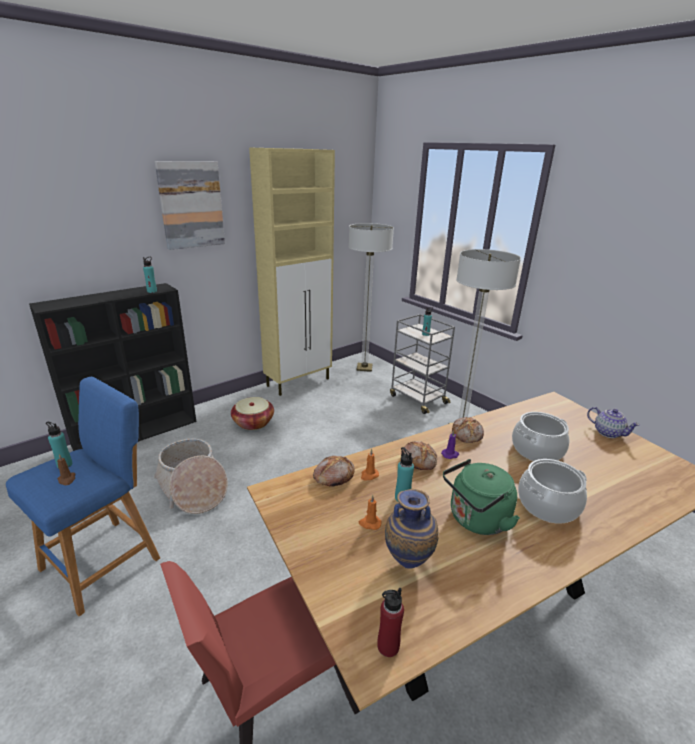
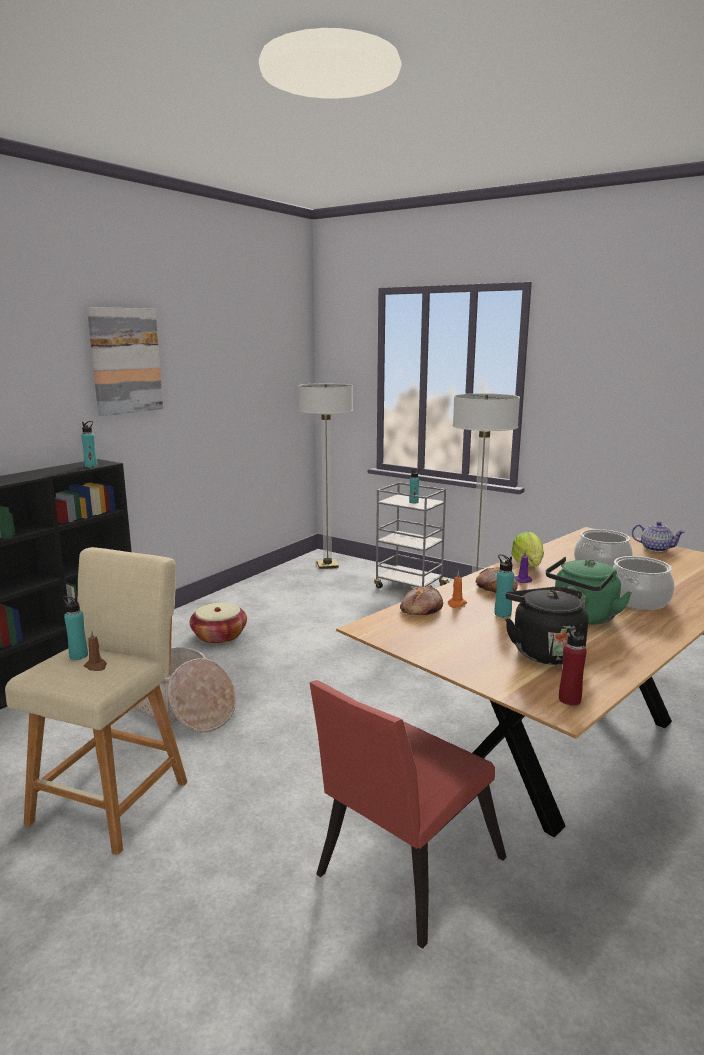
camera: 15 degrees left, 10 degrees down
blue stool [6,377,160,616] -> beige stool [5,547,188,855]
beige cabinet [249,147,335,396] -> none
orange candle [359,495,381,530] -> none
vase [385,489,438,569] -> black kettle [505,586,588,665]
bread [452,417,484,443] -> lettuce [511,532,544,567]

